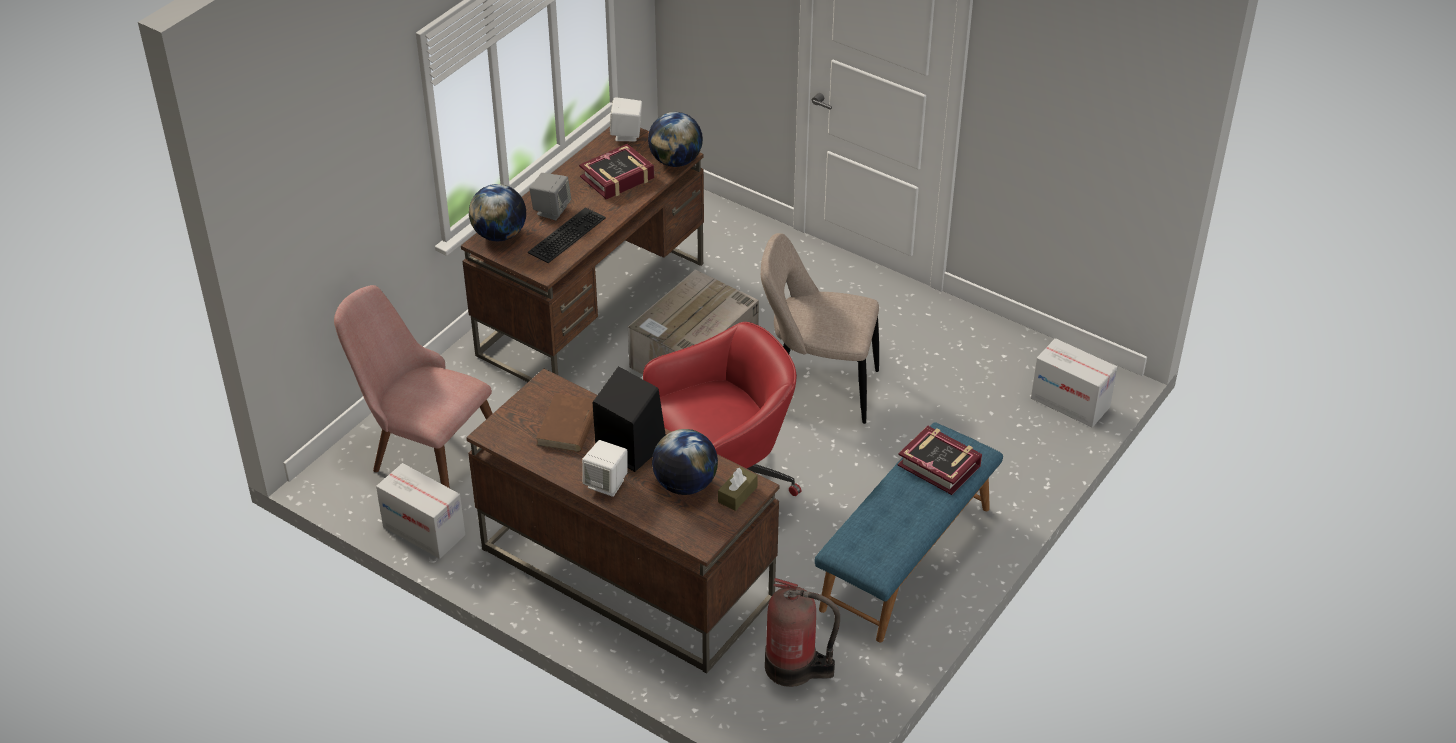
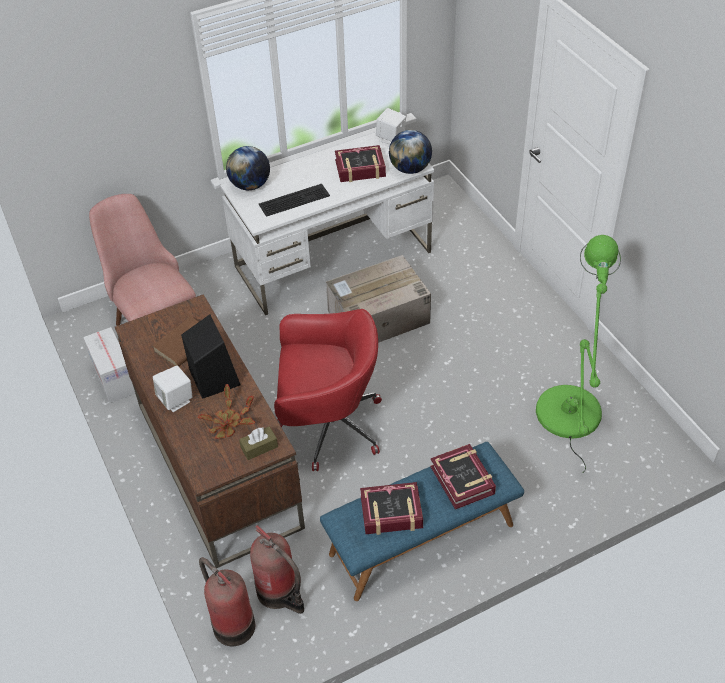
camera: 30 degrees right, 5 degrees up
brown desk [461,127,704,382] -> white desk [220,132,434,315]
grey speaker [529,173,571,220] -> none
globe [652,429,718,495] -> potted plant [198,384,255,439]
beige chair [761,233,879,424] -> none
cardboard box [1031,338,1118,428] -> none
none -> fire extinguisher [199,557,255,646]
none -> book [360,482,423,535]
none -> green floor lamp [536,235,621,473]

